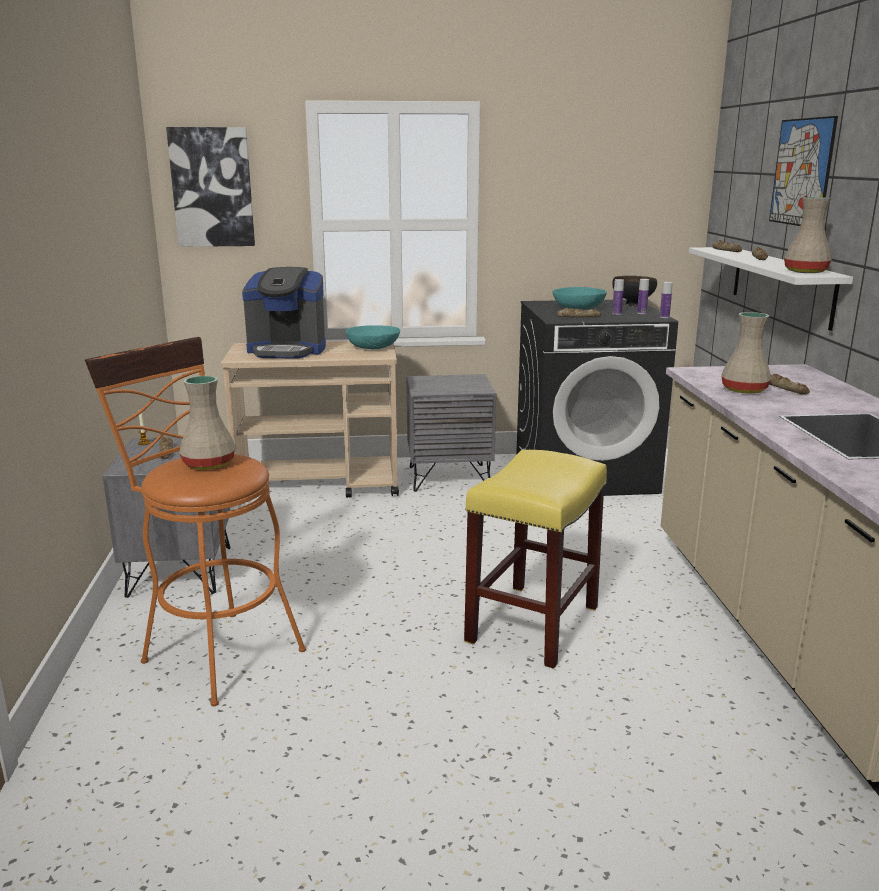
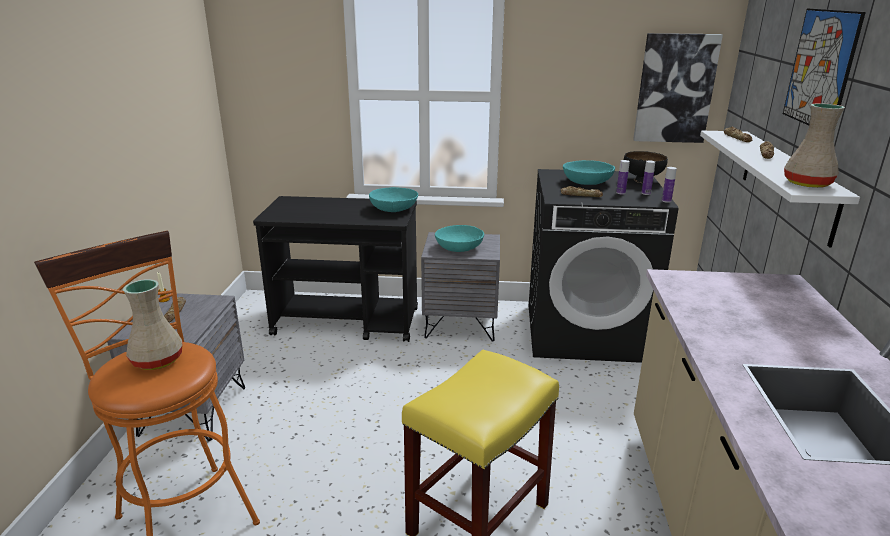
camera: 10 degrees right, 5 degrees up
picture [166,127,255,247] -> picture moved to [633,33,723,143]
beige cart [221,341,399,498] -> black cart [253,196,418,342]
coffee machine [242,267,326,358] -> none
beige vase [721,312,771,394] -> none
bread [769,374,810,395] -> none
none -> turquoise bowl [435,225,484,252]

